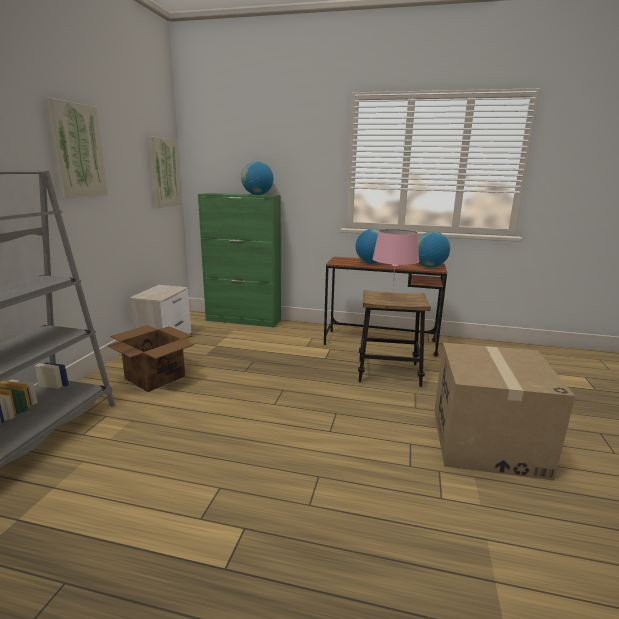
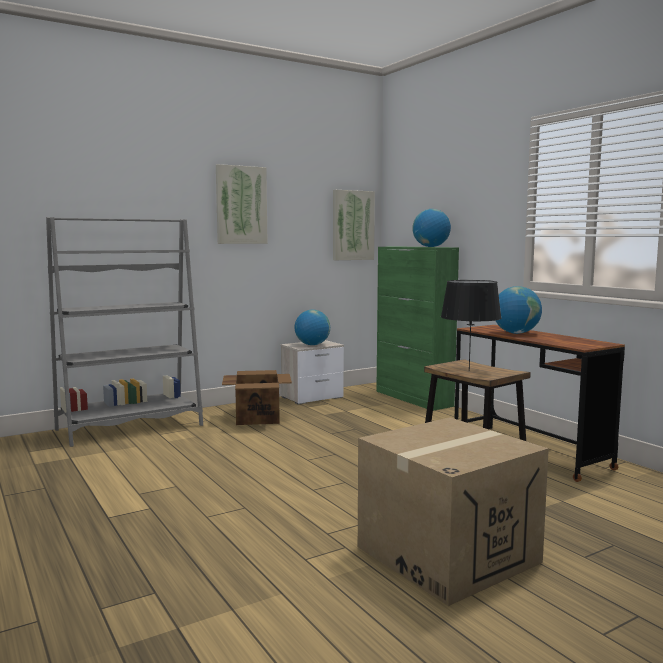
camera: 45 degrees right, 10 degrees down
pink table lamp [372,229,419,300] -> black table lamp [441,280,502,371]
globe [418,231,450,267] -> globe moved to [295,310,330,345]

